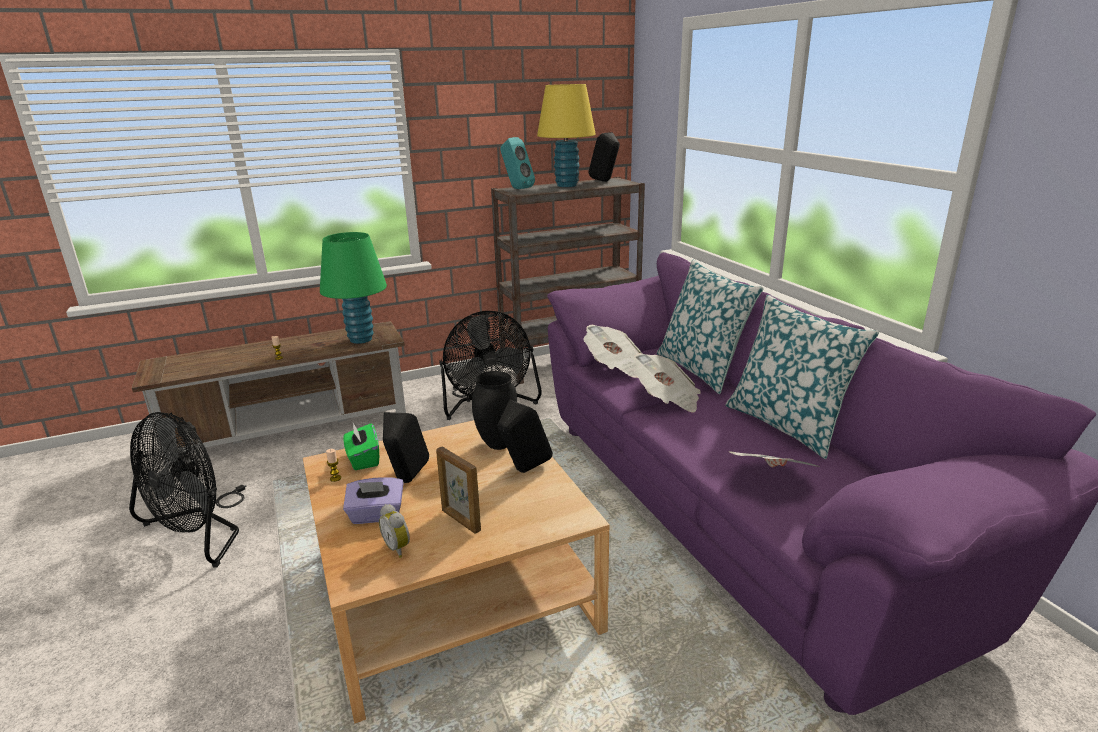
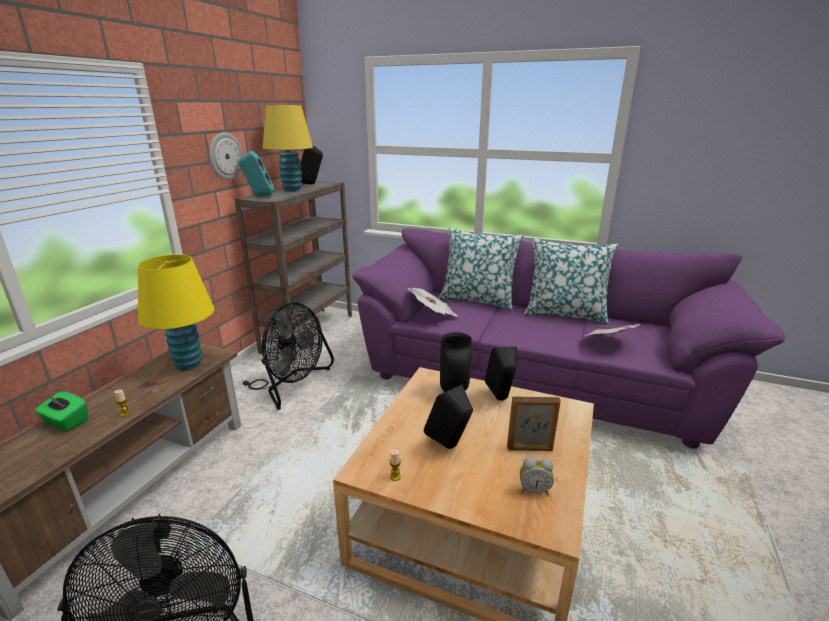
camera: 45 degrees left, 0 degrees up
green table lamp [320,232,387,344] -> yellow table lamp [138,255,214,371]
green tissue box [343,423,379,470] -> green tissue box moved to [35,392,88,432]
purple tissue box [343,477,404,524] -> none
newspaper [633,353,701,412] -> none
none -> wall clock [209,132,243,180]

